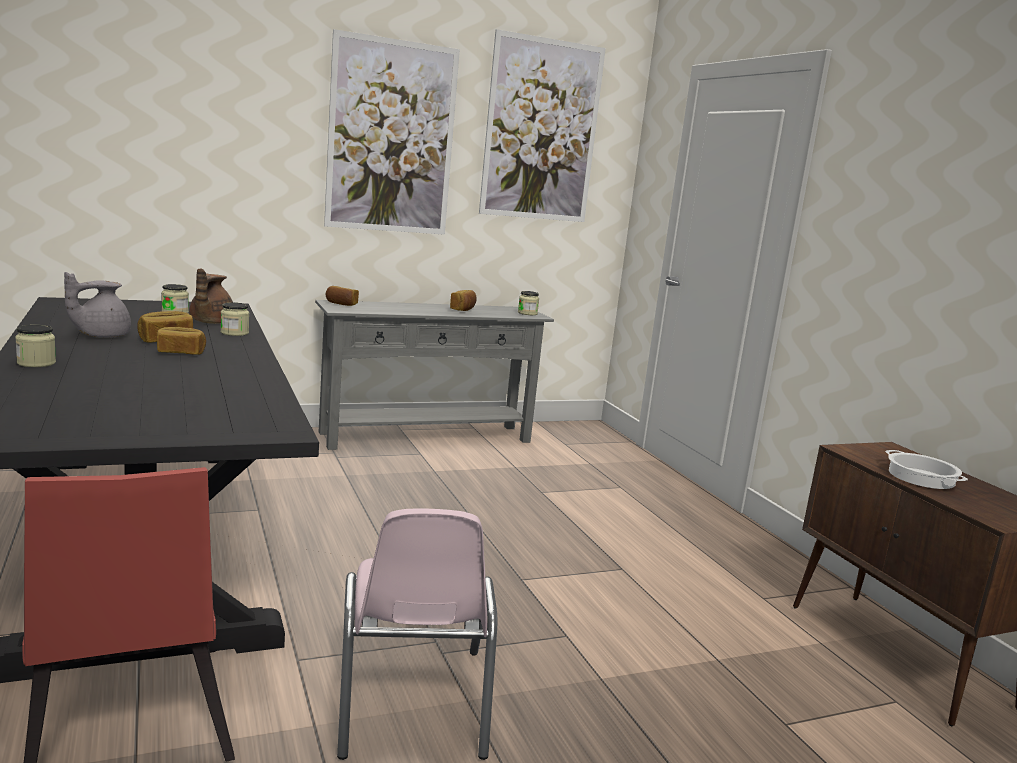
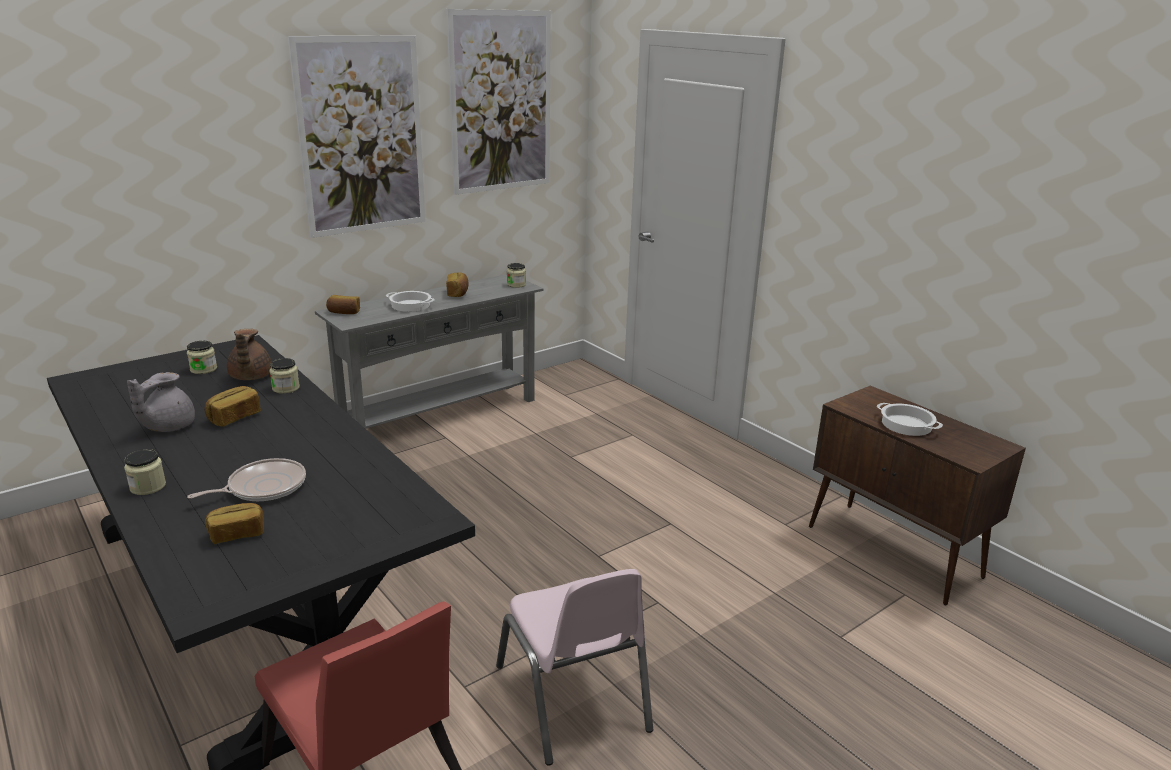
camera: 15 degrees left, 10 degrees up
bread [157,327,206,355] -> bread moved to [205,503,264,544]
none -> frying pan [187,458,306,502]
none -> cooking pot [386,291,435,312]

